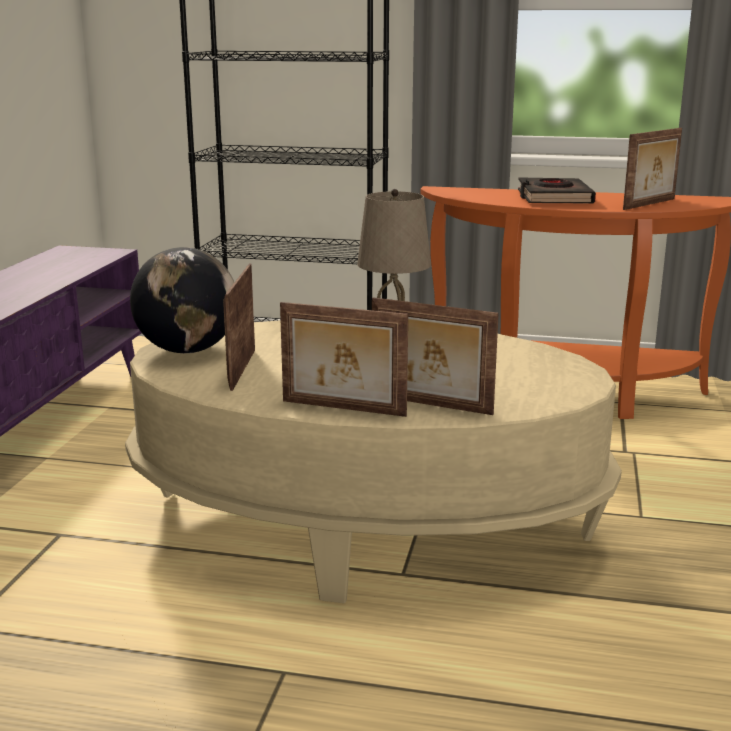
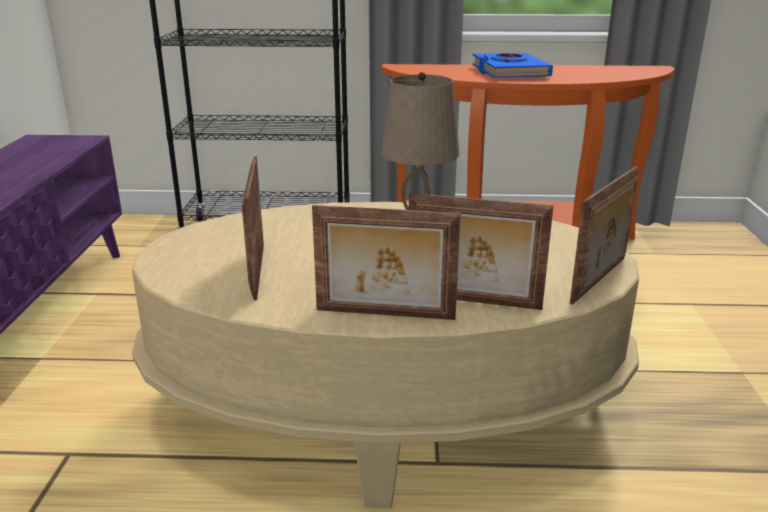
camera: 10 degrees left, 5 degrees up
globe [130,247,234,353] -> none
black book [518,177,596,204] -> blue book [472,53,553,78]
picture frame [623,128,682,210] -> picture frame moved to [570,166,638,305]

